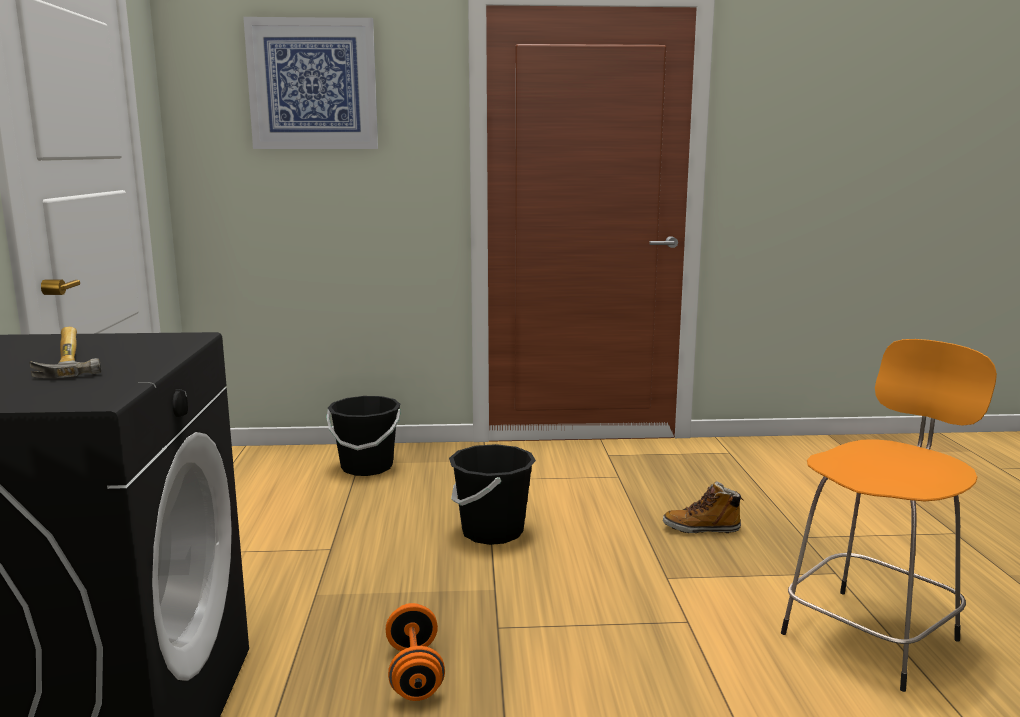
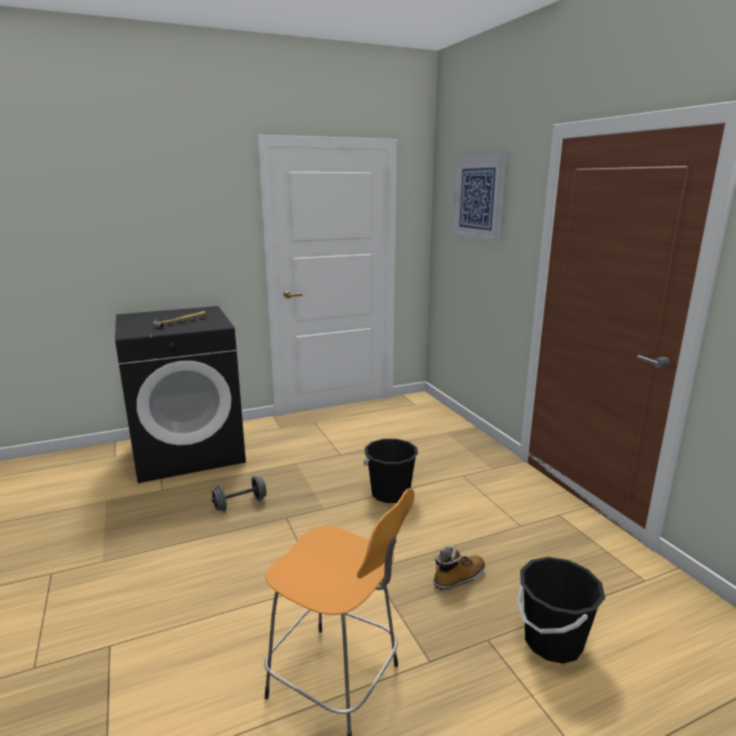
camera: 70 degrees right, 5 degrees up
black bucket [326,396,401,476] -> black bucket moved to [517,557,605,664]
orange dumbbell [386,603,445,701] -> grey dumbbell [212,476,267,511]
boot [663,481,743,533] -> boot turned 75 degrees clockwise [433,545,485,590]

